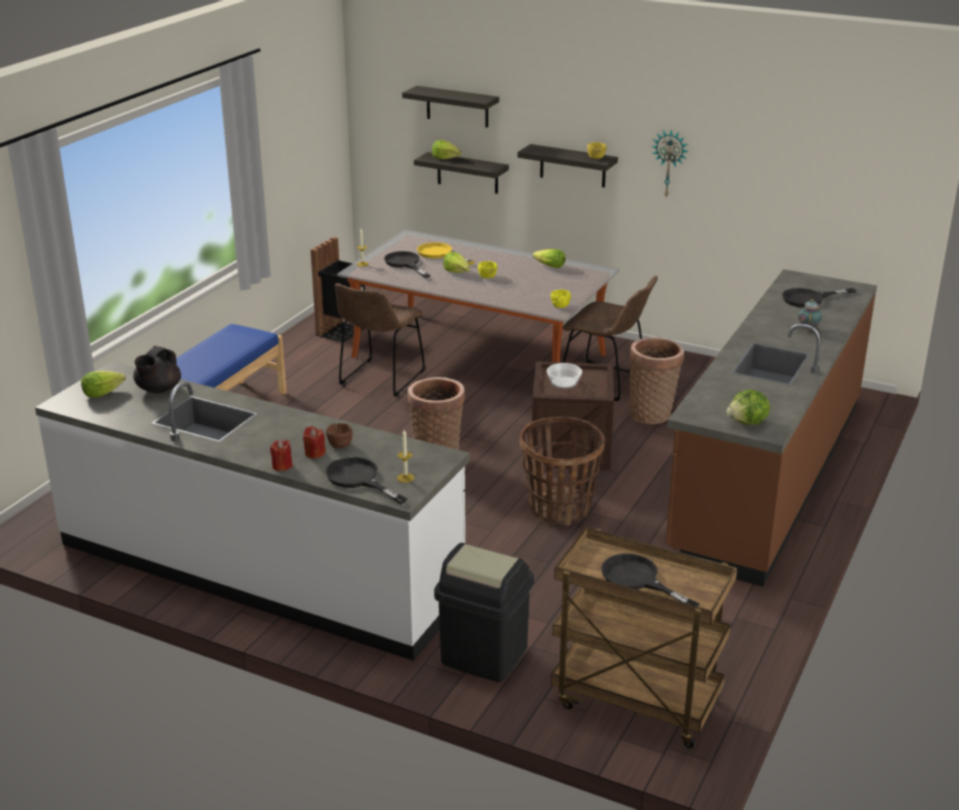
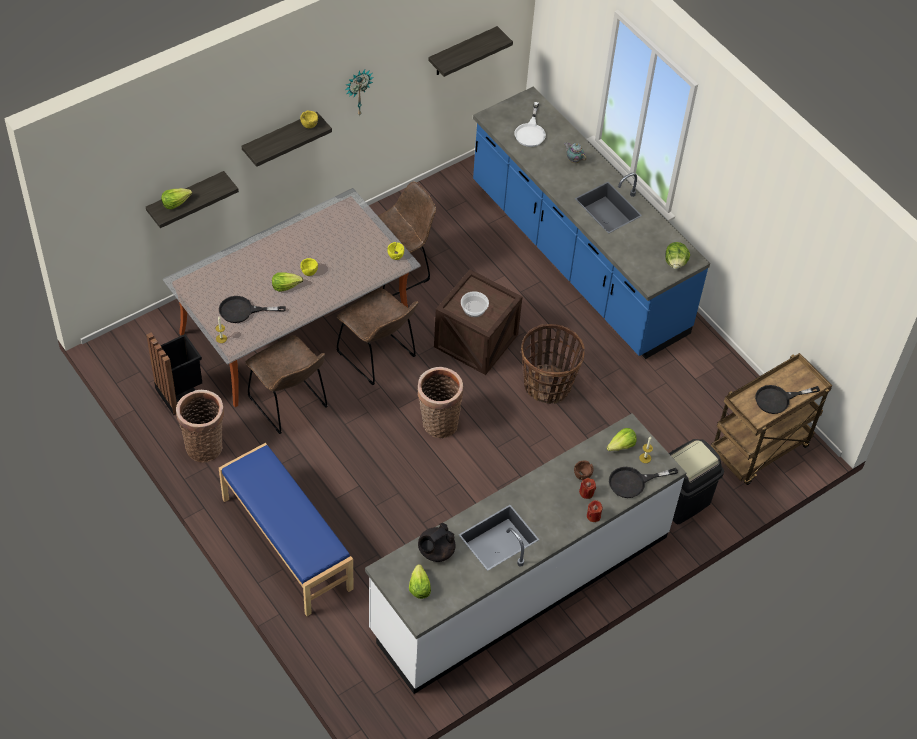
camera: 65 degrees left, 25 degrees up
black teapot [133,346,181,393] -> black teapot turned 90 degrees clockwise [418,523,455,562]
shelf [402,86,499,127] -> shelf moved to [428,26,513,77]
yellow frying pan [417,242,475,265] -> none
lettuce [532,249,565,268] -> lettuce moved to [607,428,637,451]
basket [629,337,684,424] -> basket moved to [176,390,224,463]
brown counter [666,269,877,587] -> blue counter [473,87,710,359]
black frying pan [782,288,857,308] -> white frying pan [515,102,546,147]
none -> brown chair [337,288,418,385]

